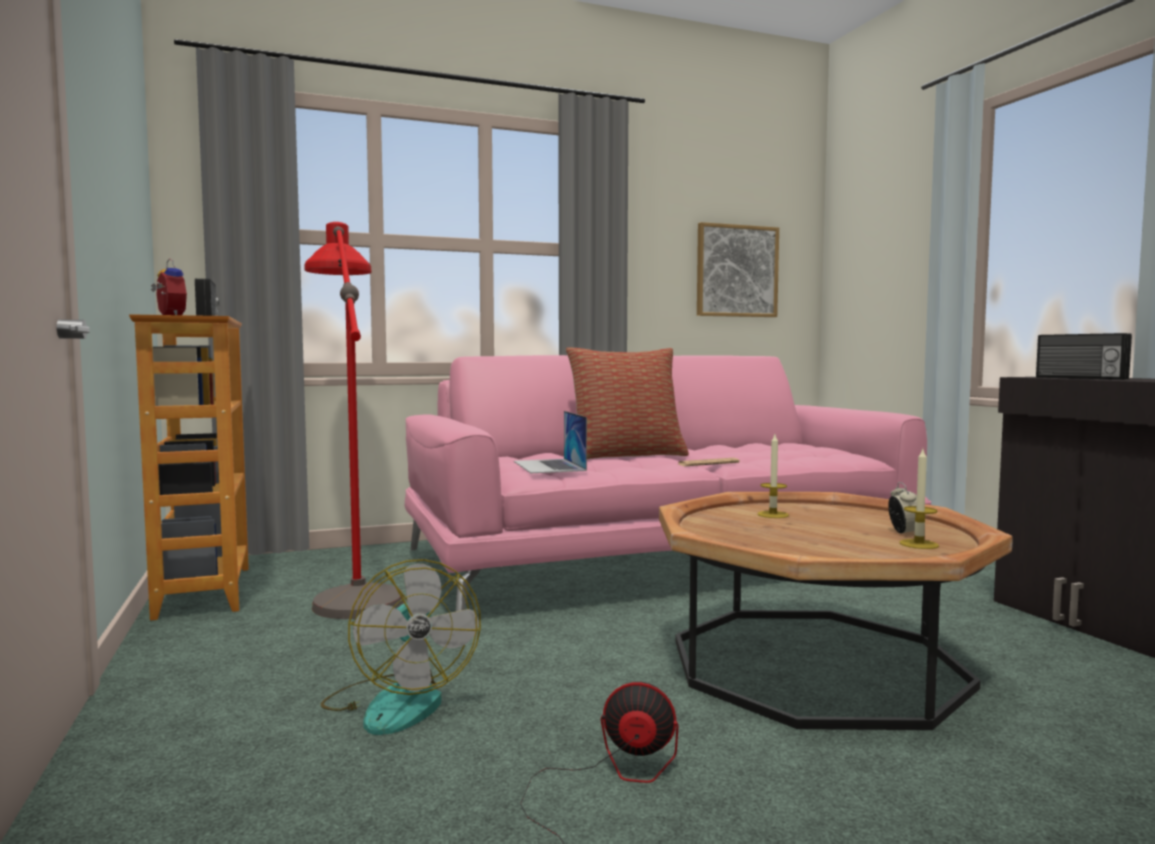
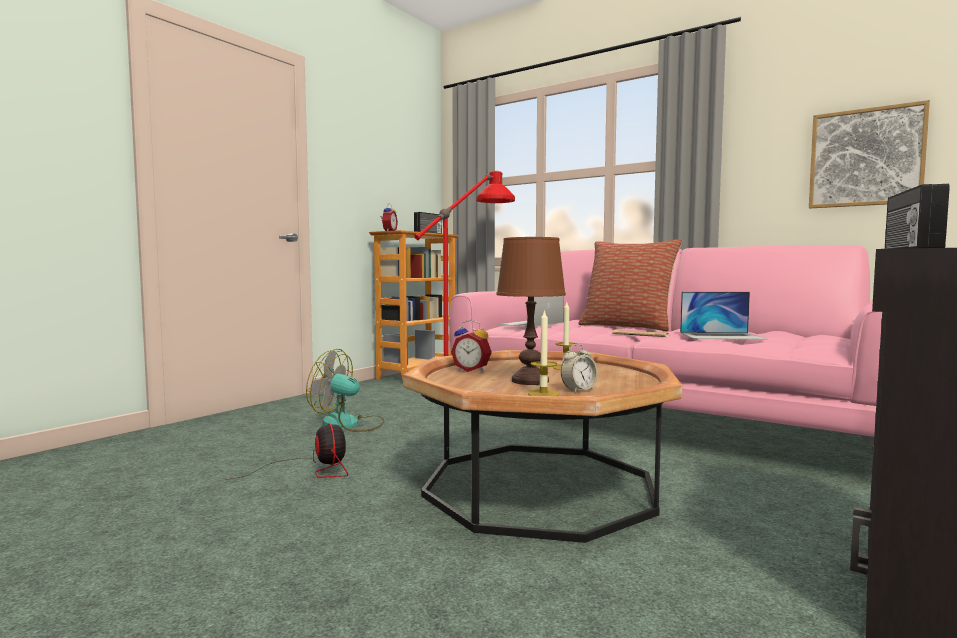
camera: 55 degrees right, 0 degrees up
fan [321,559,481,735] -> fan turned 75 degrees clockwise [306,349,385,432]
none -> alarm clock [451,320,492,372]
none -> brown table lamp [496,237,566,385]
none -> laptop [680,292,767,340]

